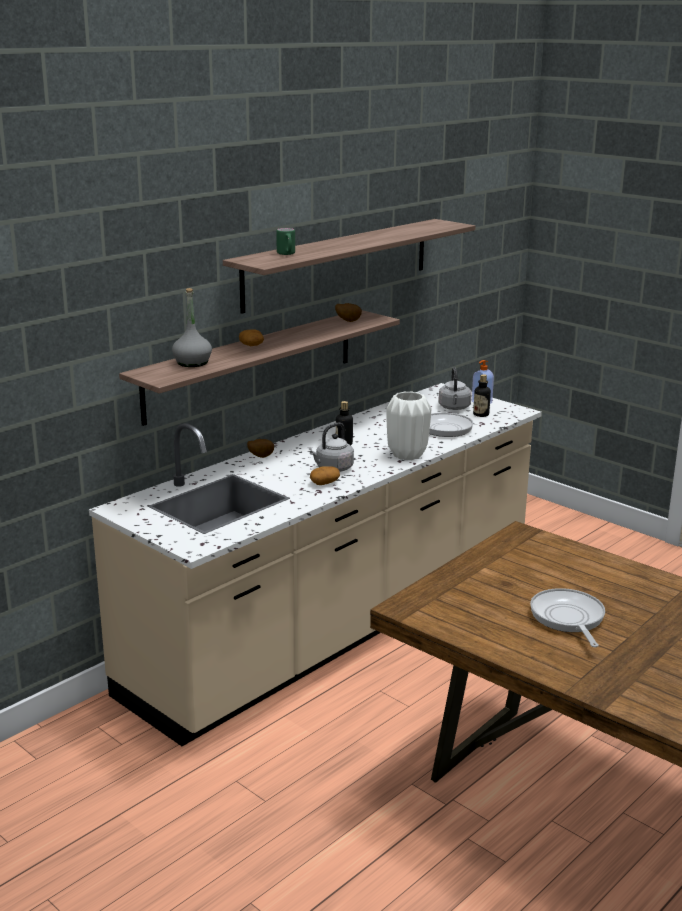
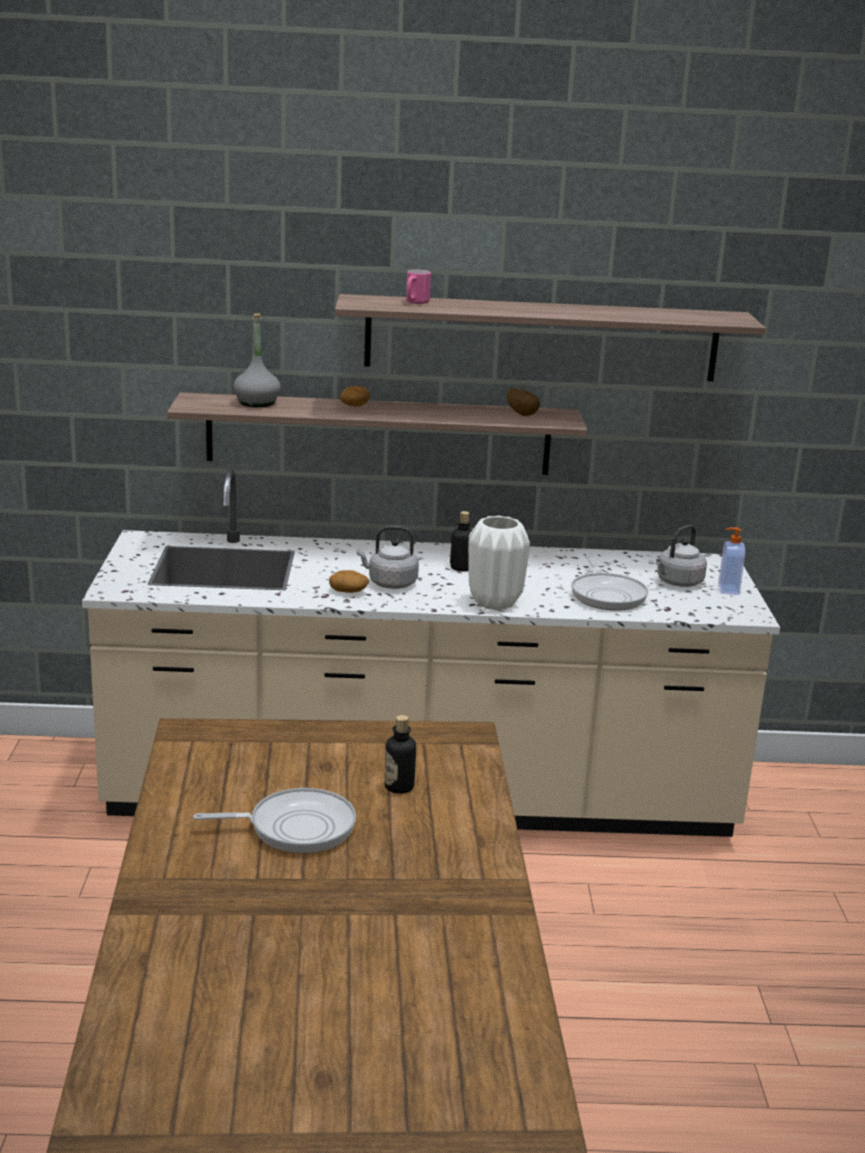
camera: 45 degrees right, 0 degrees up
potato [247,439,274,458] -> none
green mug [276,228,295,255] -> pink mug [406,270,431,304]
bottle [473,374,491,417] -> bottle moved to [384,715,416,794]
frying pan [530,588,605,647] -> frying pan turned 45 degrees clockwise [193,788,356,853]

